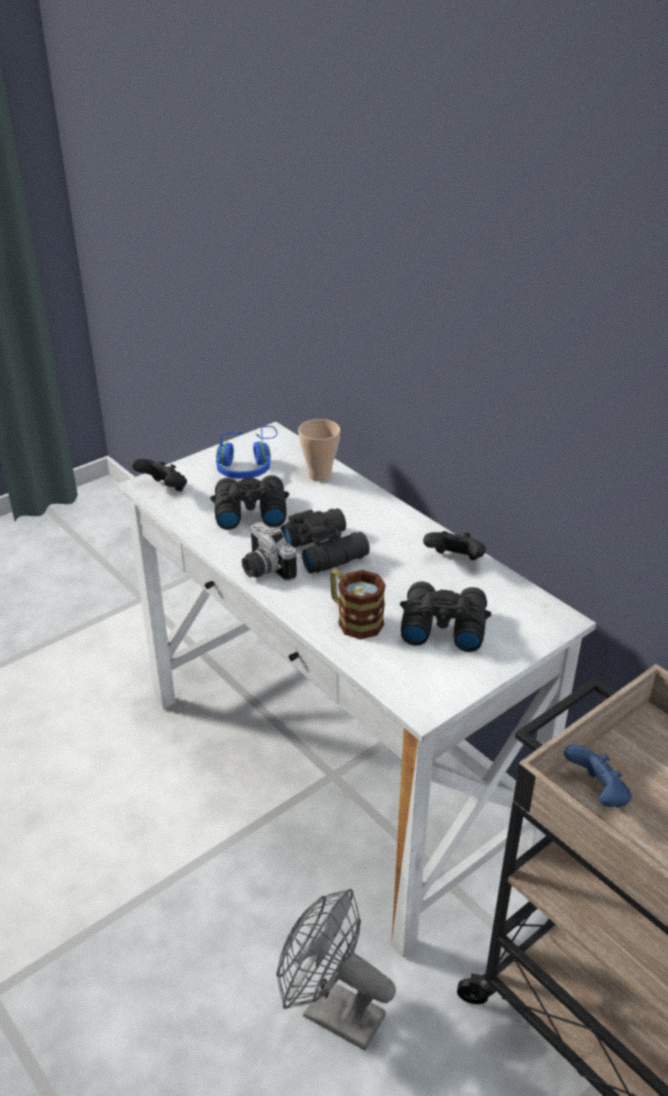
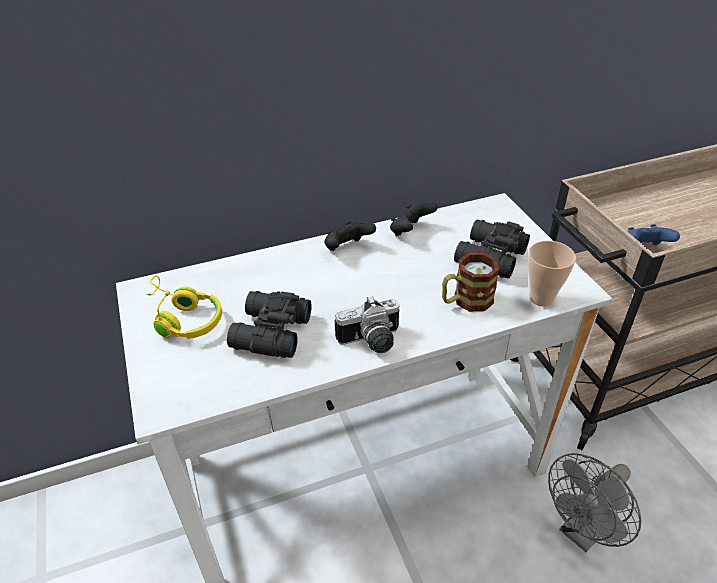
camera: 70 degrees left, 5 degrees up
black game controller [132,459,187,491] -> black game controller moved to [324,221,376,251]
blue headphones [216,426,277,479] -> yellow headphones [147,275,222,339]
black binoculars [281,508,370,573] -> none
cup [298,419,340,481] -> cup moved to [528,241,576,307]

